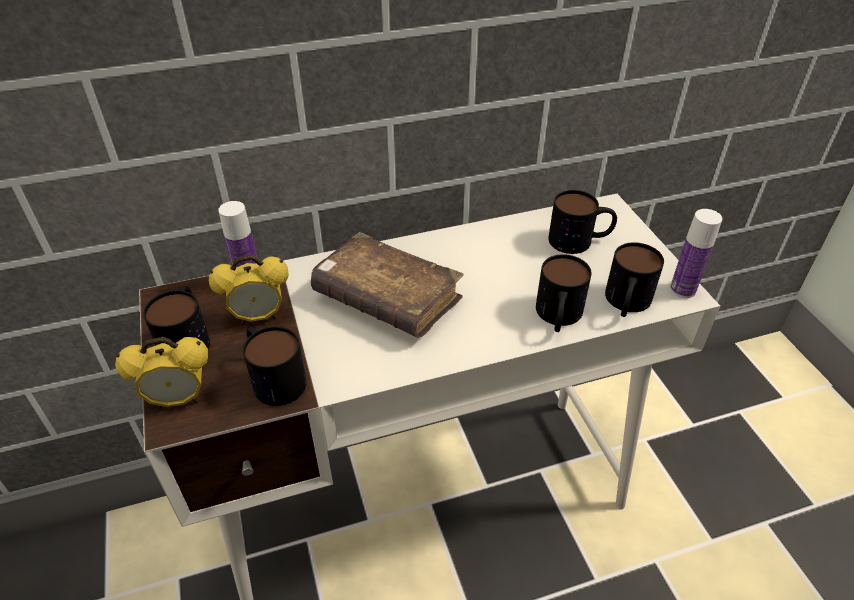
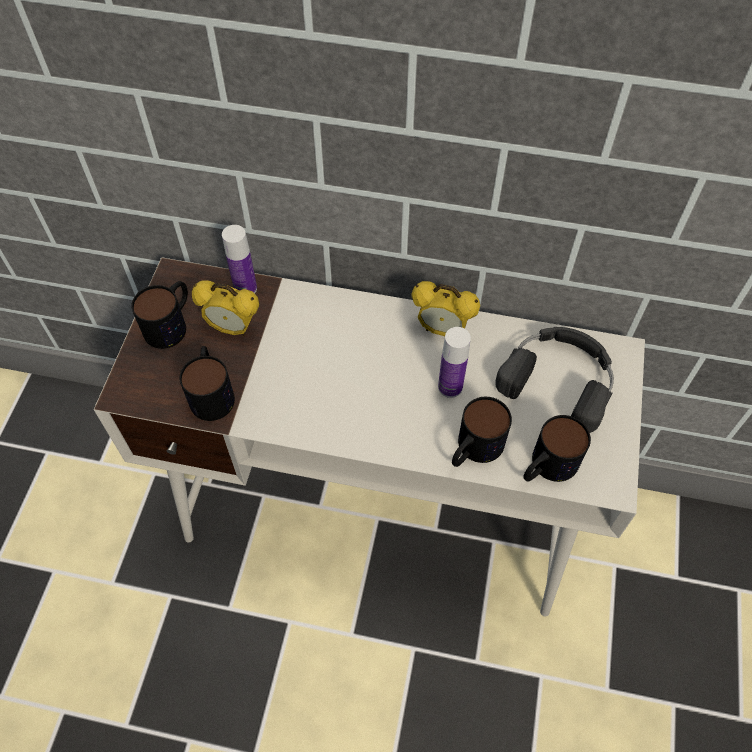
camera: 30 degrees right, 15 degrees up
alarm clock [115,337,208,409] -> alarm clock moved to [411,281,480,336]
brown book [311,232,464,338] -> none
mug [548,190,617,254] -> black headphones [495,327,614,433]
bottle [670,209,722,298] -> bottle moved to [438,327,471,398]

